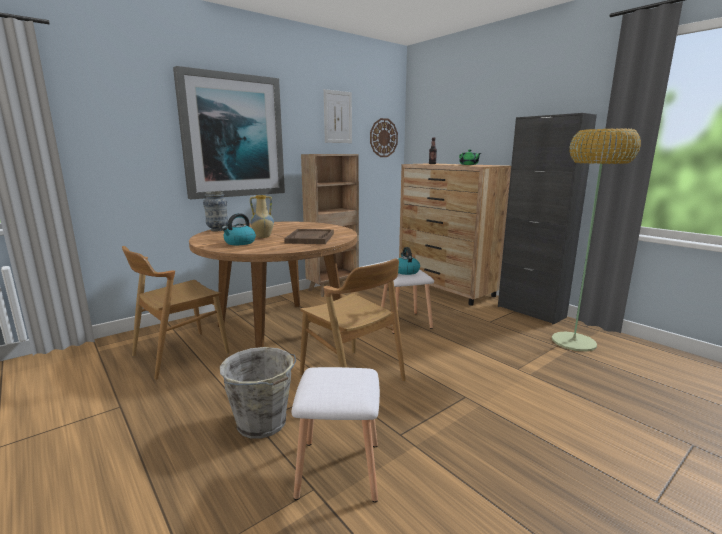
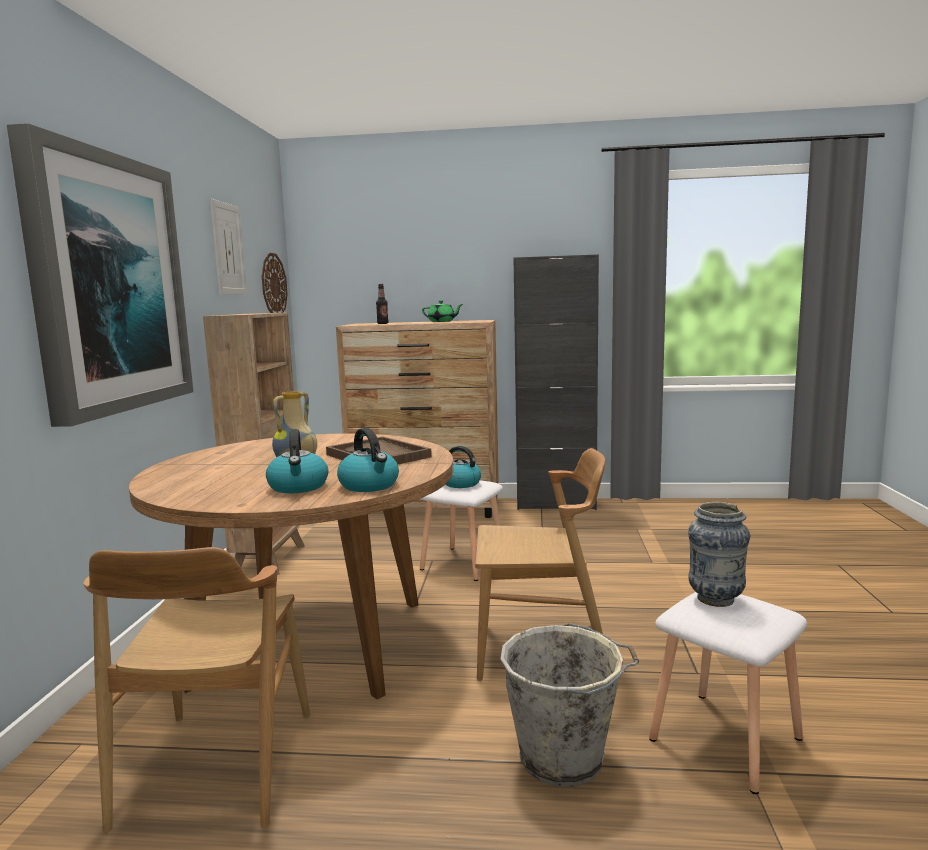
camera: 45 degrees left, 5 degrees down
vase [203,191,228,231] -> vase moved to [688,502,751,607]
floor lamp [552,128,641,352] -> none
none -> kettle [337,428,399,492]

